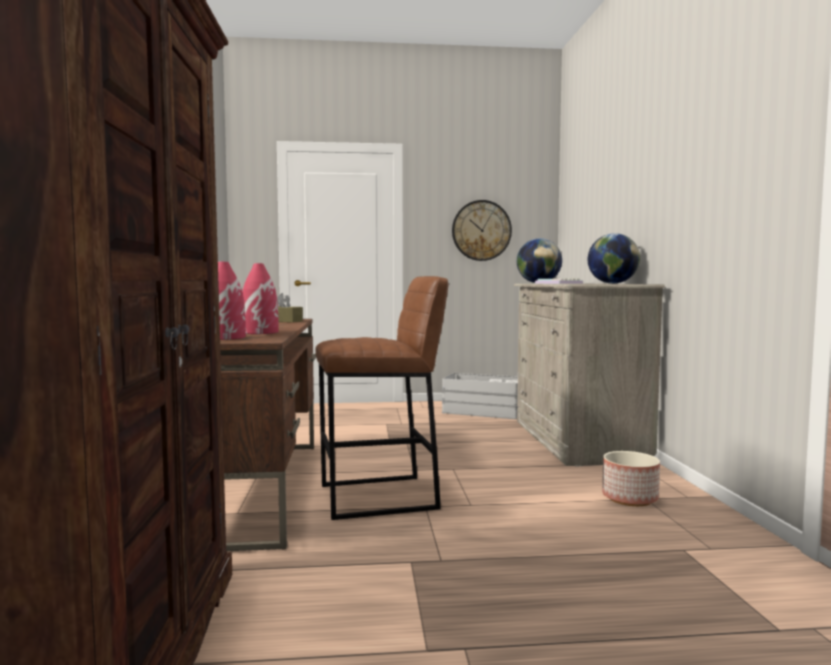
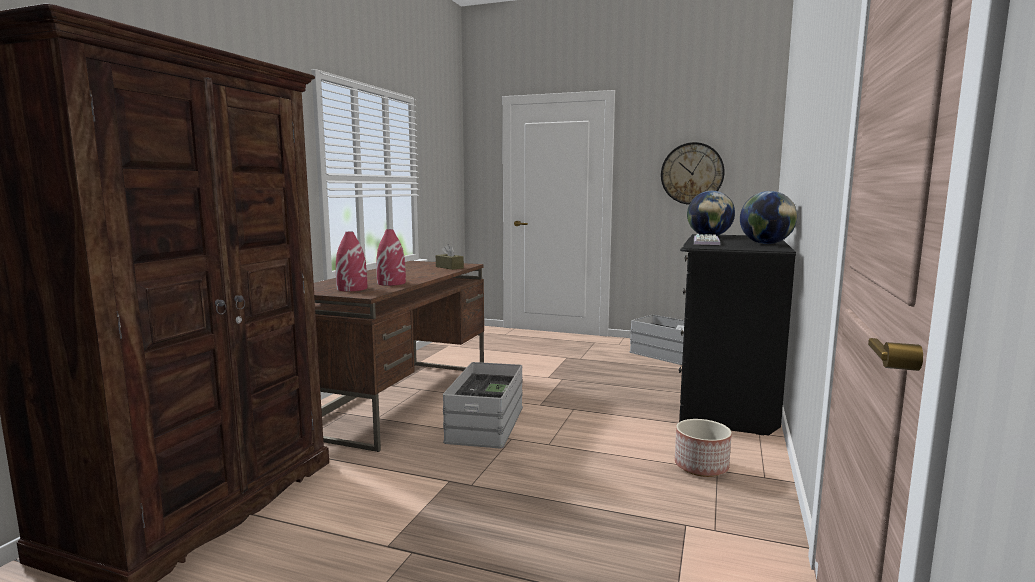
camera: 25 degrees right, 5 degrees up
brown stool [316,276,449,520] -> grey storage box [443,362,523,448]
beige dresser [514,283,665,466] -> black dresser [679,234,796,435]

